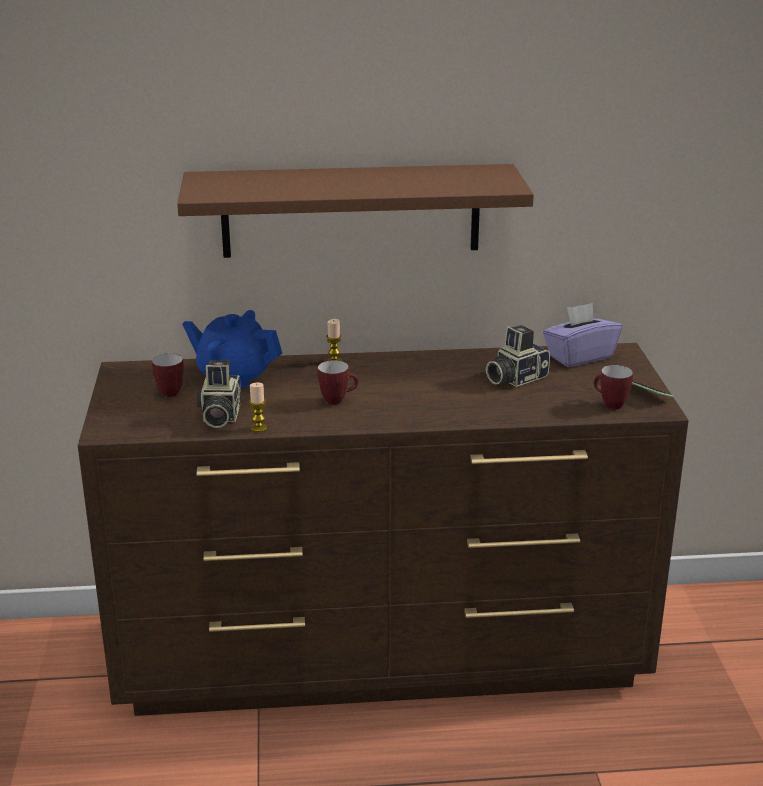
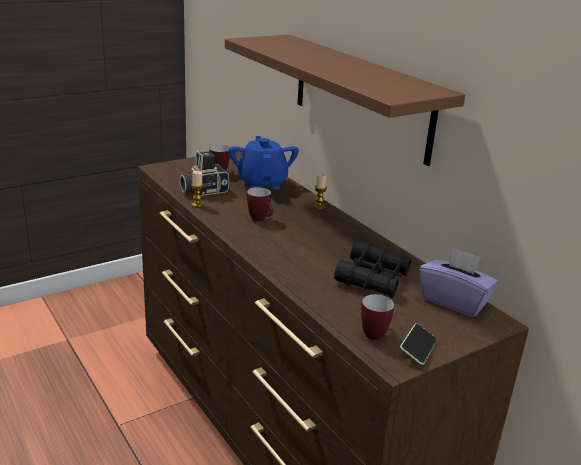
camera: 60 degrees right, 0 degrees up
camera [486,325,550,387] -> black binoculars [334,241,412,298]

